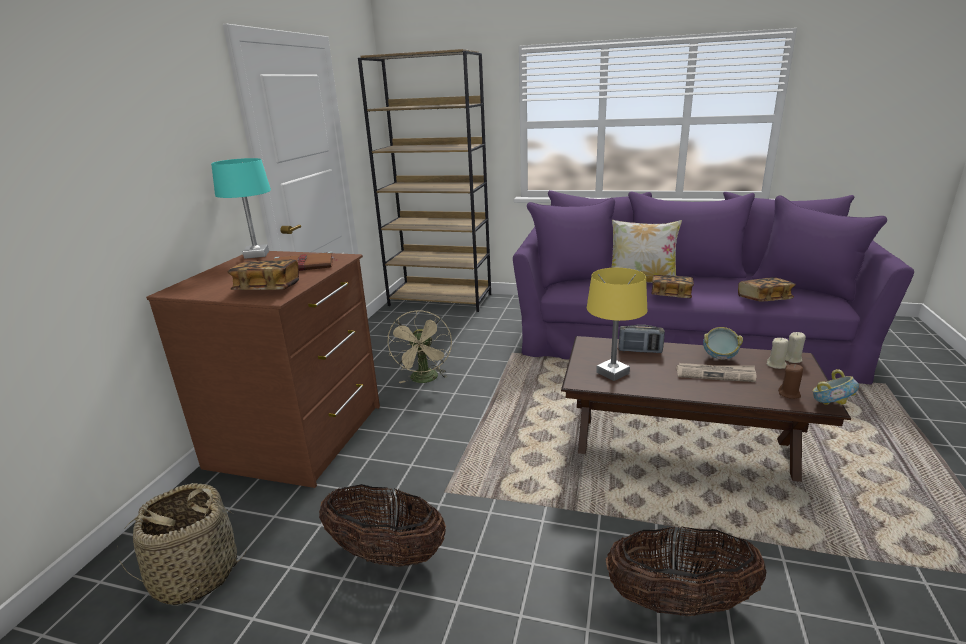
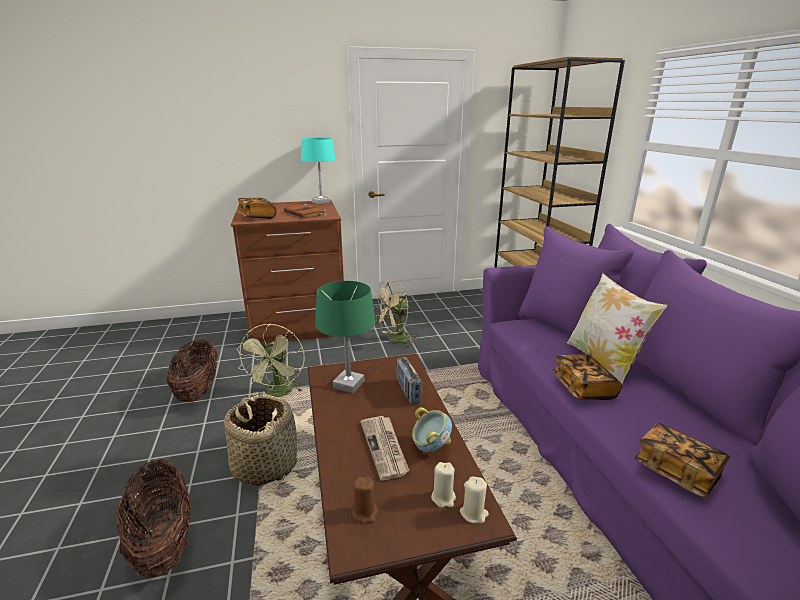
camera: 60 degrees right, 0 degrees up
basket [117,483,247,606] -> basket moved to [224,394,297,486]
yellow table lamp [587,268,647,381] -> green table lamp [315,281,375,393]
bowl [812,369,859,405] -> none
none -> green fan [236,324,305,397]

